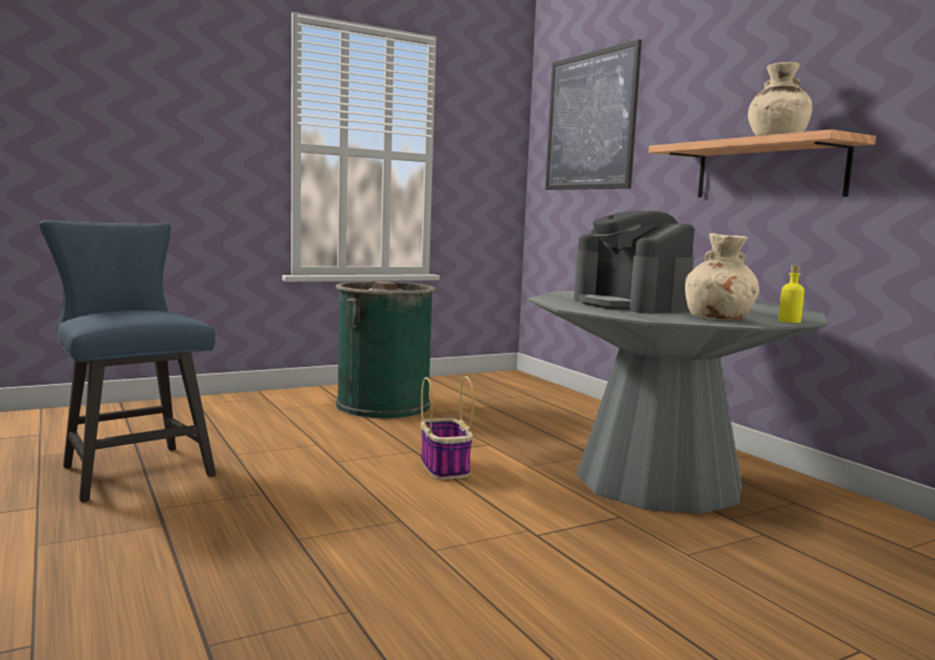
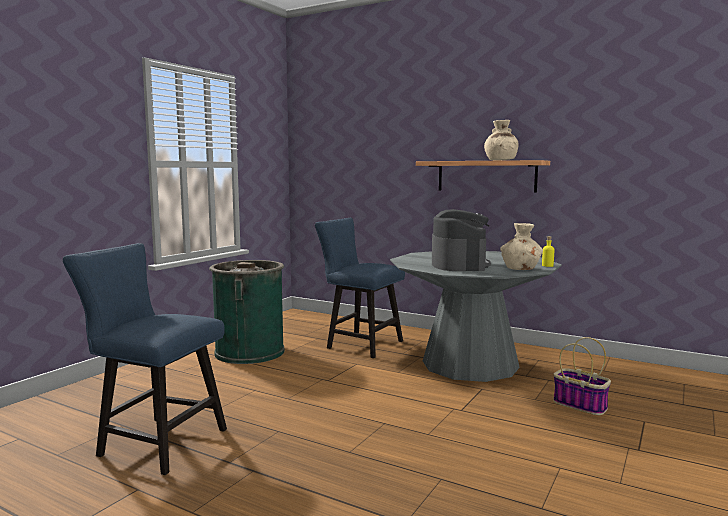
camera: 30 degrees left, 0 degrees up
basket [421,376,474,480] -> basket moved to [553,337,611,416]
picture [545,39,642,190] -> none
coffee machine [574,211,694,313] -> coffee machine turned 120 degrees counterclockwise [432,209,491,271]
none -> blue chair [315,218,405,358]

